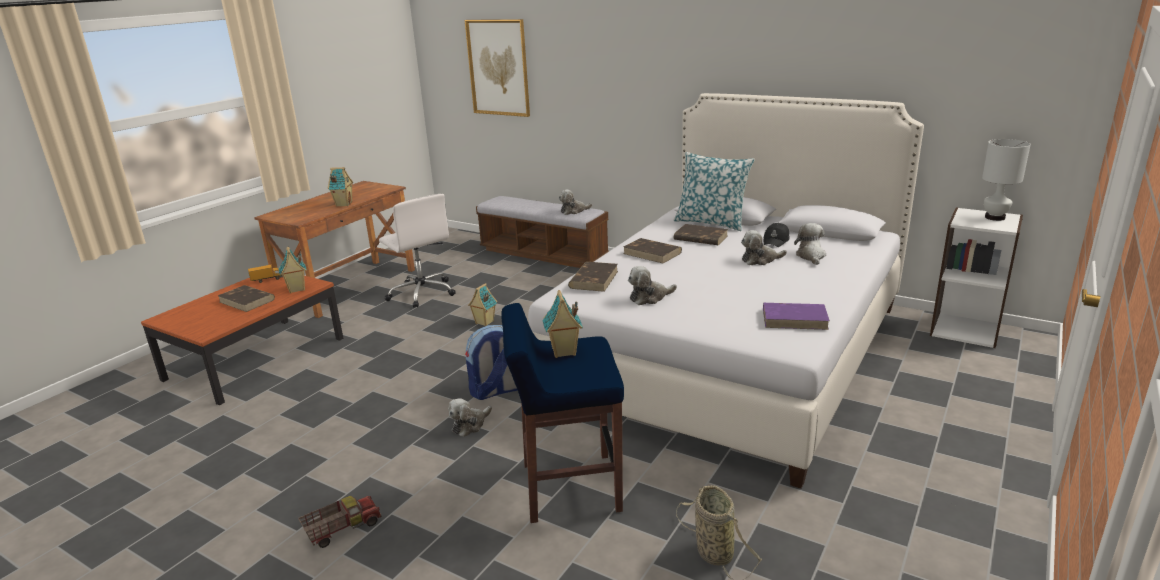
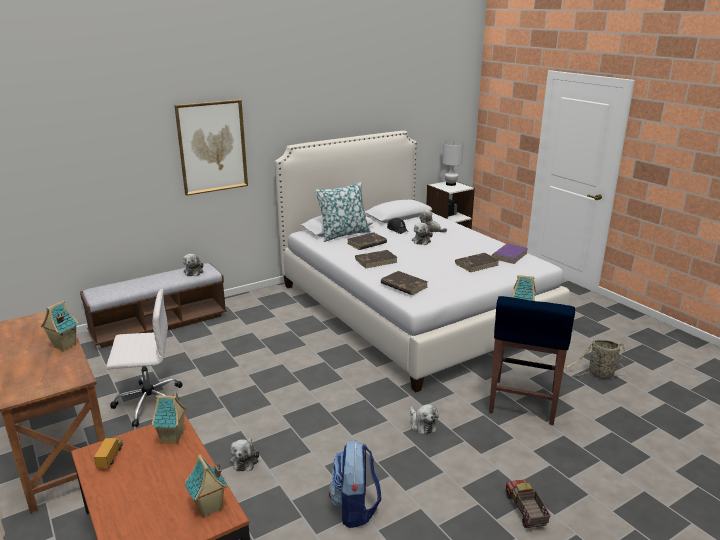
camera: 65 degrees left, 0 degrees up
brown book [218,285,275,312] -> brown book moved to [455,253,499,272]
picture [465,19,530,117] -> picture moved to [174,100,248,196]
backpack [465,325,517,400] -> backpack moved to [329,439,381,528]
toy house [468,283,497,326] -> toy house moved to [185,454,228,518]
plush toy [628,266,677,305] -> plush toy moved to [230,438,259,471]

